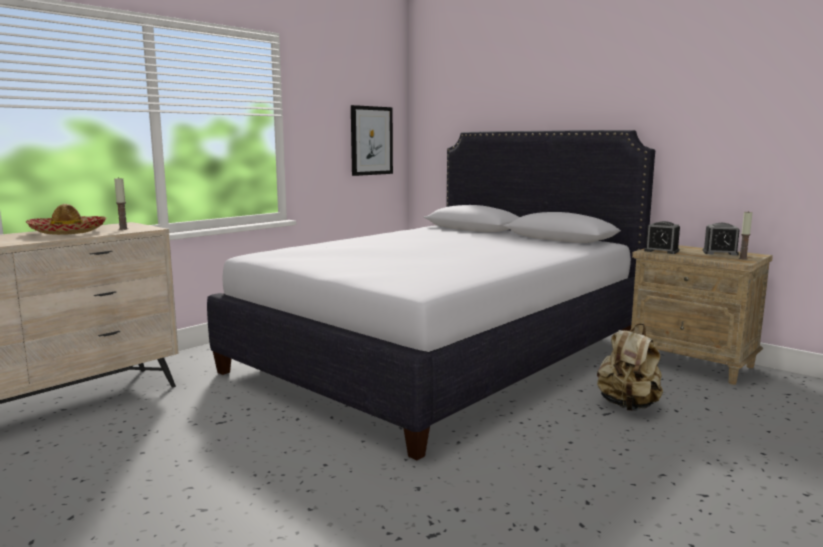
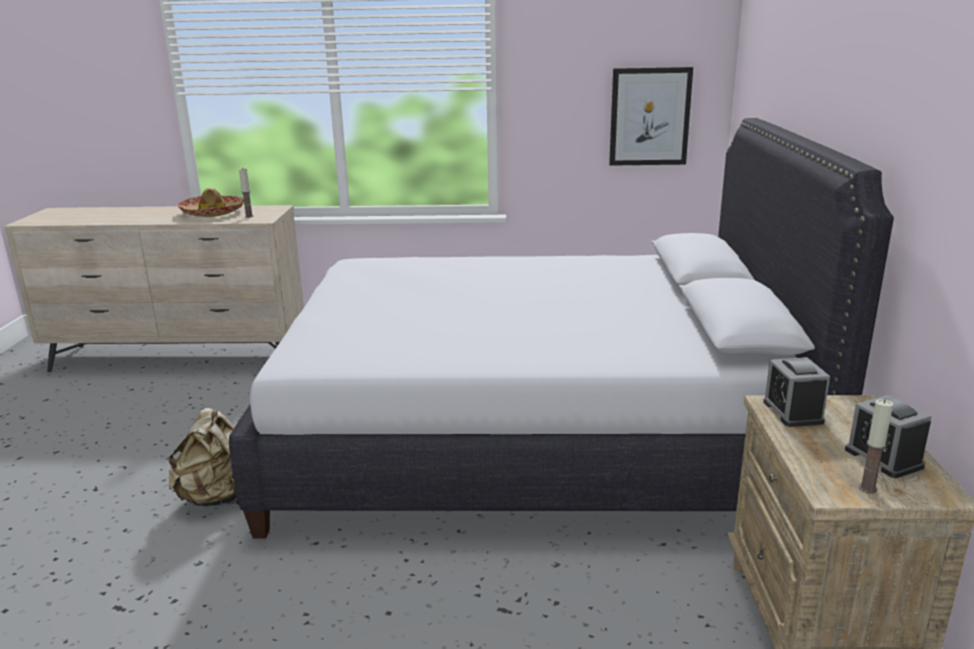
camera: 50 degrees right, 10 degrees up
beige backpack [597,323,663,411] -> beige backpack moved to [166,408,239,507]

